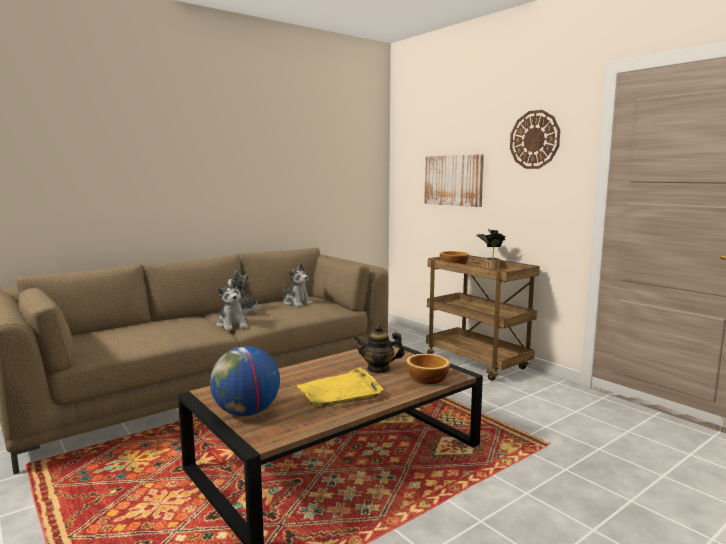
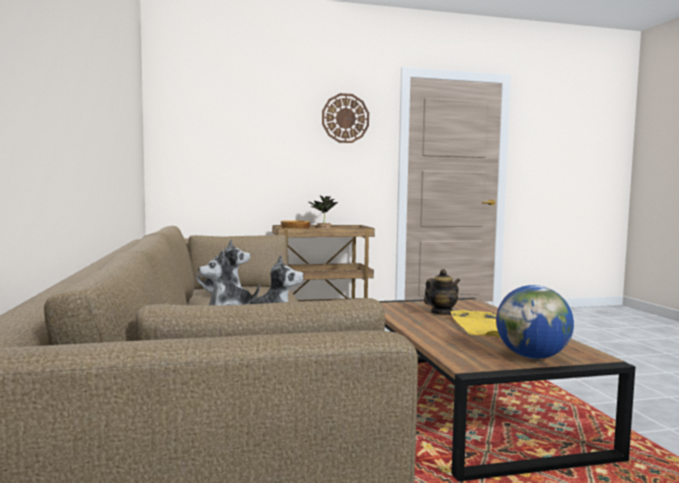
camera: 65 degrees left, 5 degrees down
teapot [354,325,405,373] -> teapot turned 150 degrees counterclockwise [424,269,460,314]
bowl [406,354,450,384] -> none
picture [424,154,484,207] -> none

